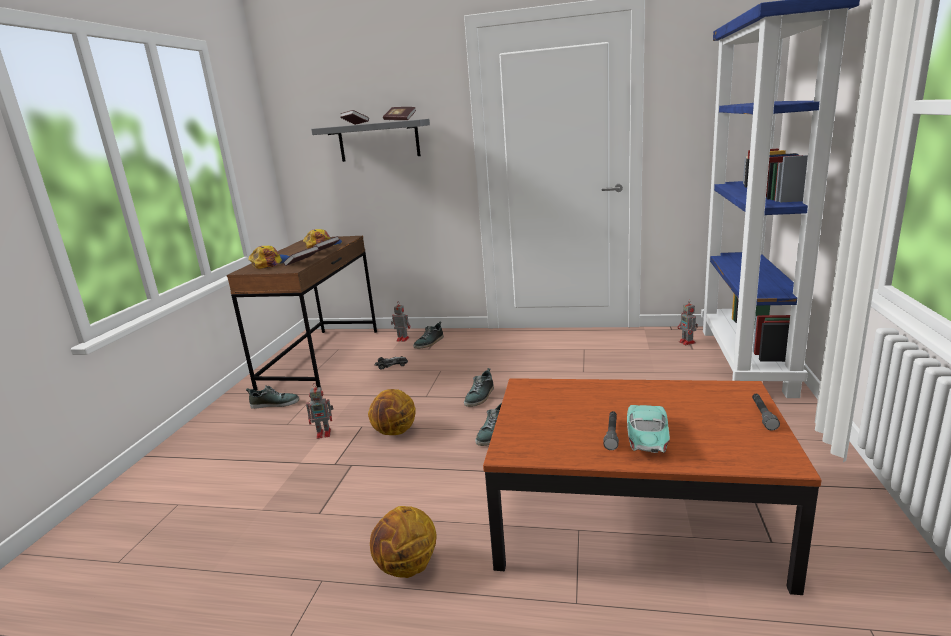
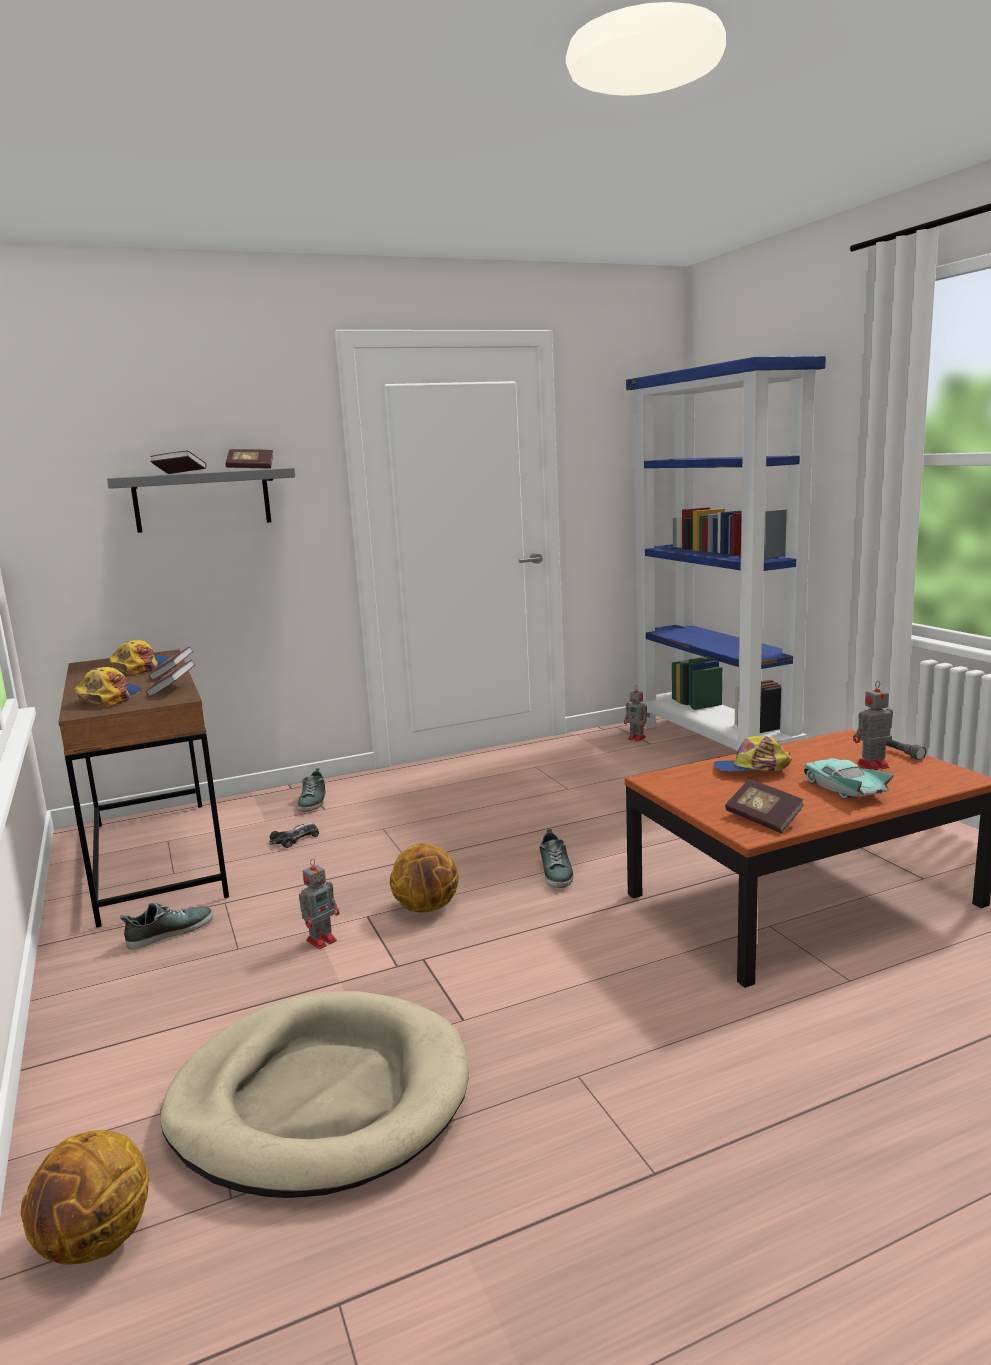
camera: 35 degrees left, 5 degrees down
basketball [370,506,437,578] -> basketball moved to [21,1130,149,1265]
toy robot [391,305,411,342] -> toy robot moved to [853,681,893,770]
shoe [464,368,494,407] -> none
grey flashlight [603,411,619,450] -> none
none -> beige dog bed [160,991,468,1198]
none -> cap [714,736,792,771]
none -> book [725,779,804,833]

